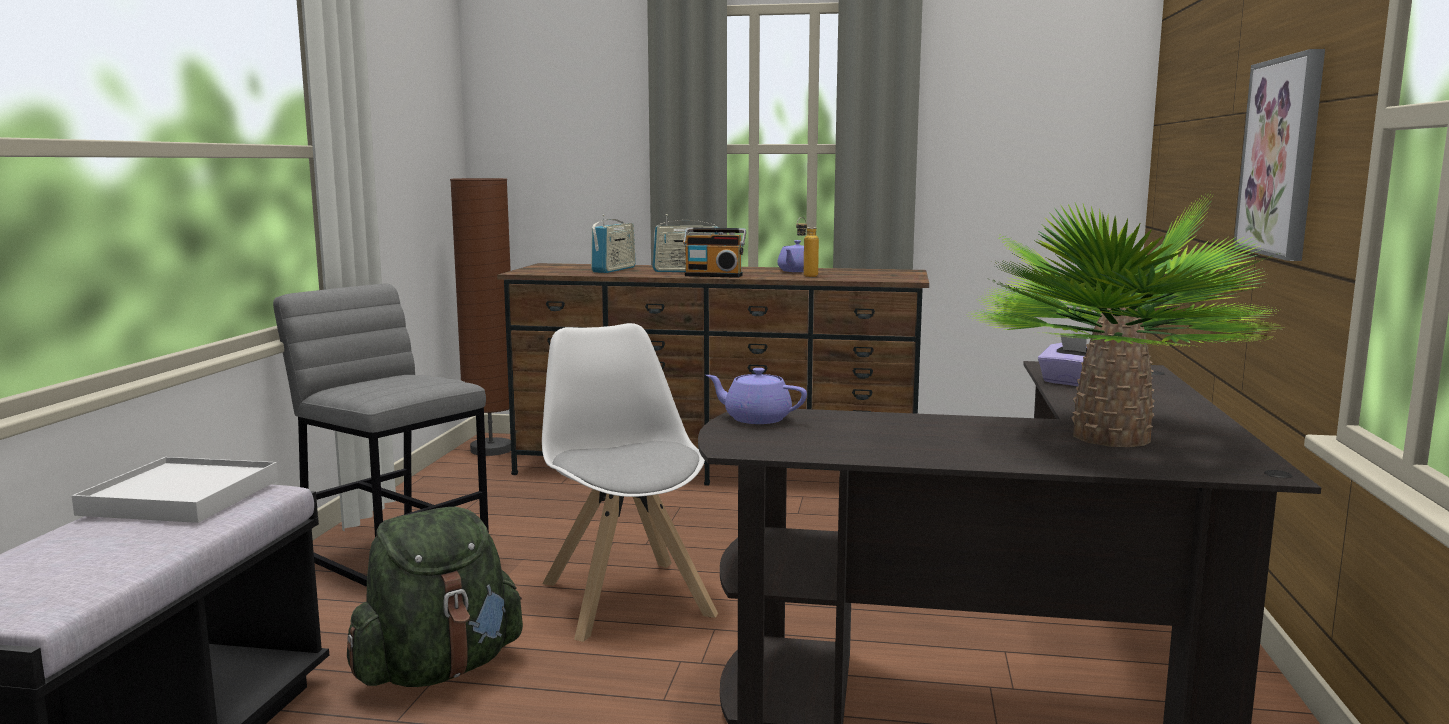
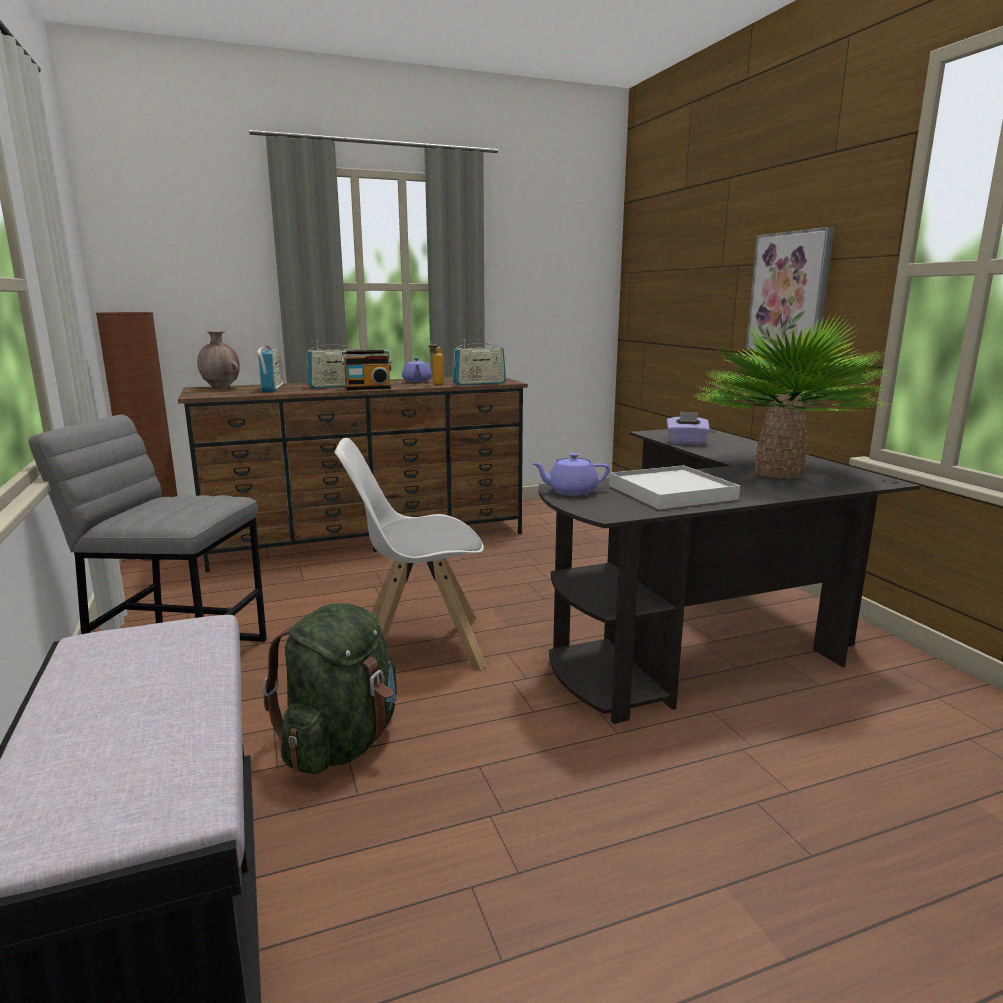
camera: 30 degrees left, 5 degrees up
white tray [72,457,278,523] -> white tray moved to [609,465,740,510]
chair [542,323,718,642] -> chair turned 45 degrees counterclockwise [334,438,487,670]
none -> brown vase [197,331,240,389]
none -> radio [453,339,506,385]

